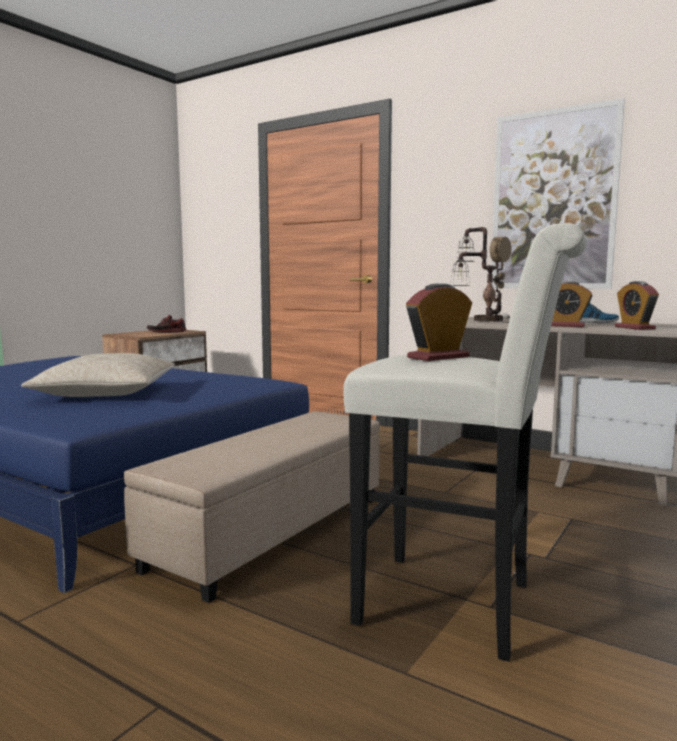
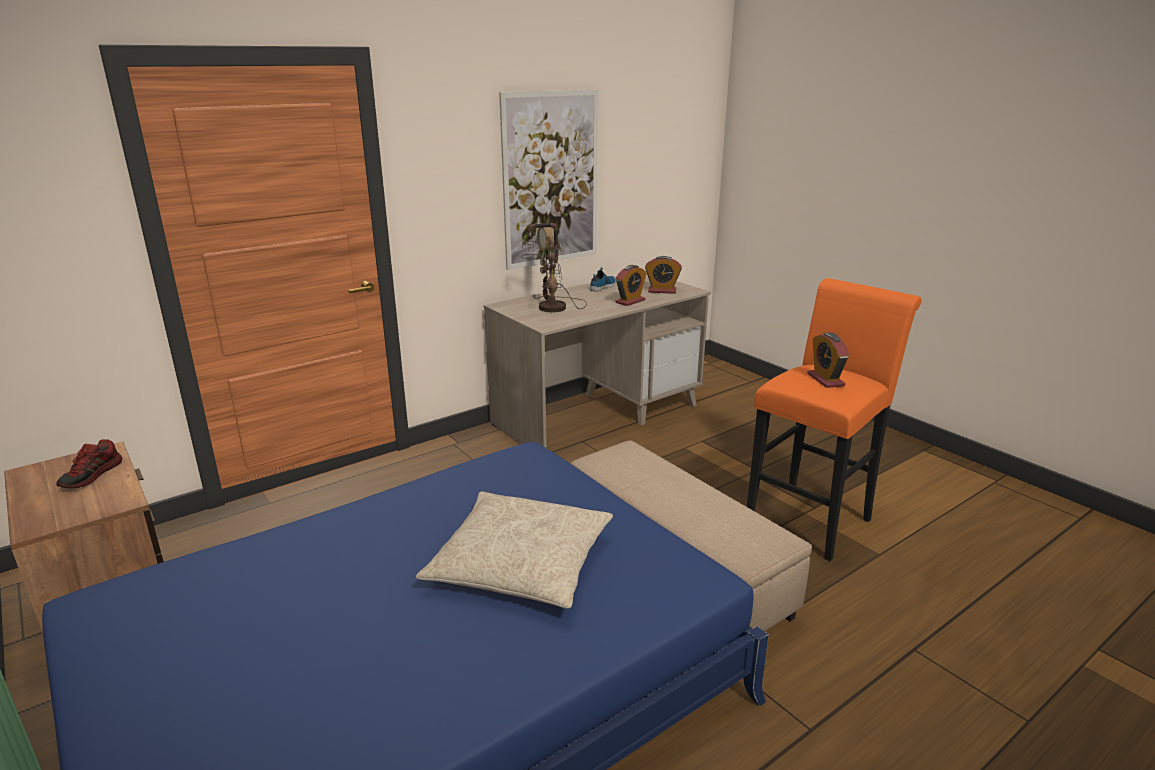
camera: 70 degrees left, 15 degrees up
white stool [344,223,587,661] -> orange stool [747,278,922,561]

